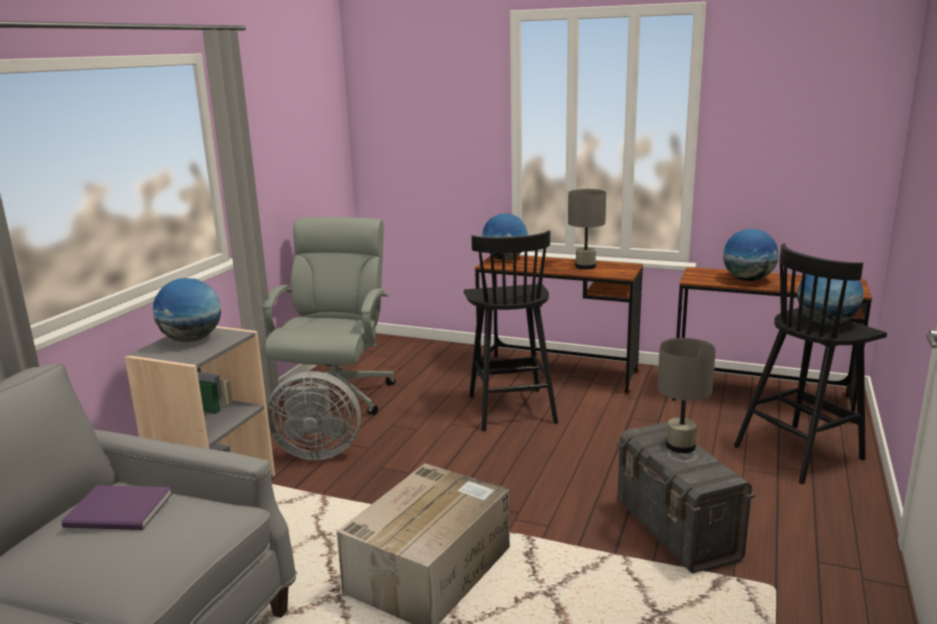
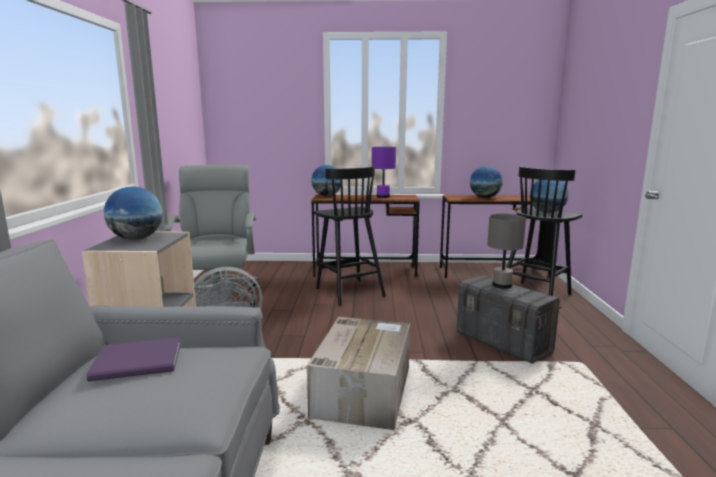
camera: 20 degrees left, 5 degrees down
grey table lamp [568,189,606,269] -> purple table lamp [372,147,396,198]

